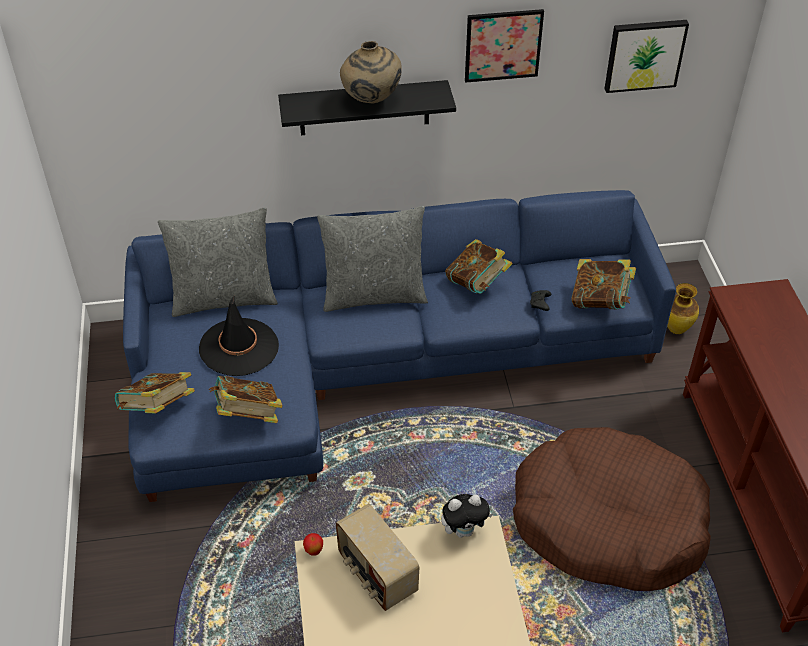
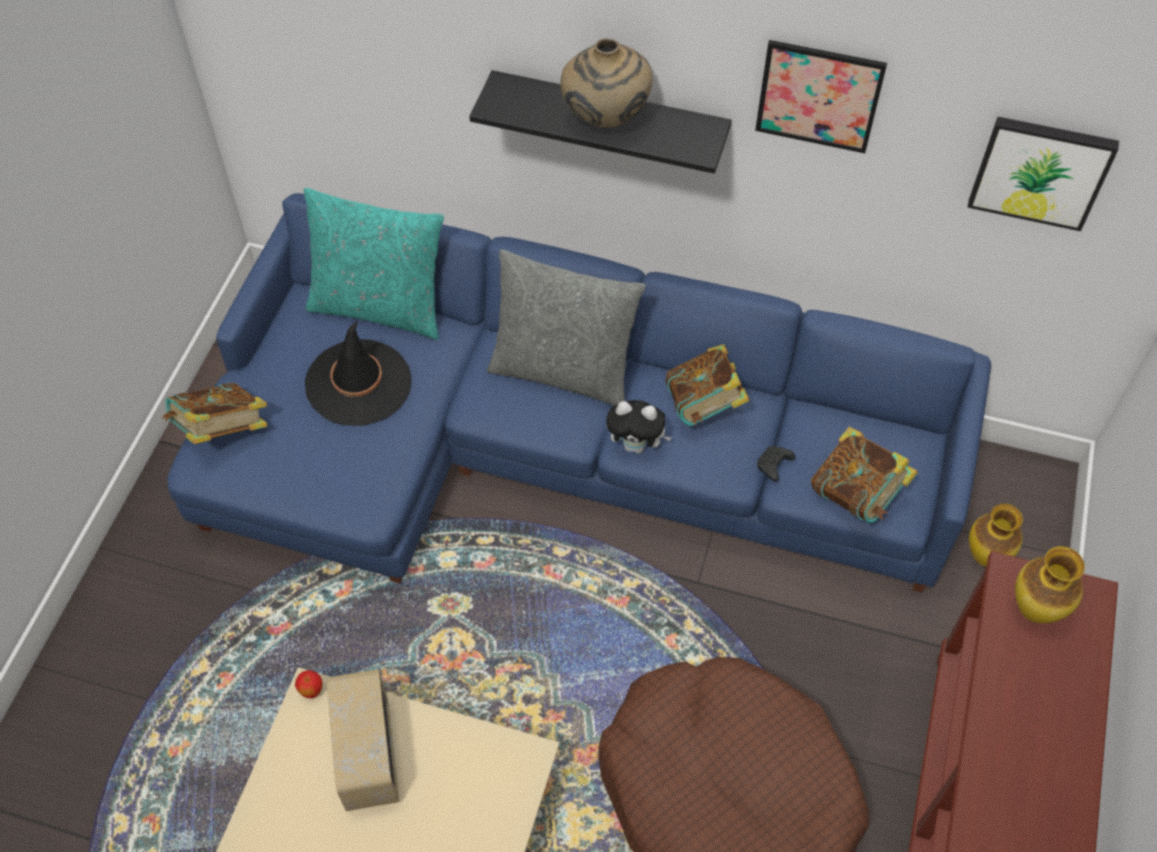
camera: 25 degrees right, 10 degrees up
grey pillow [158,207,278,317] -> turquoise pillow [304,188,444,340]
book [209,376,283,423] -> none
plush toy [441,494,493,538] -> plush toy moved to [606,400,672,454]
none -> vase [1015,546,1085,623]

